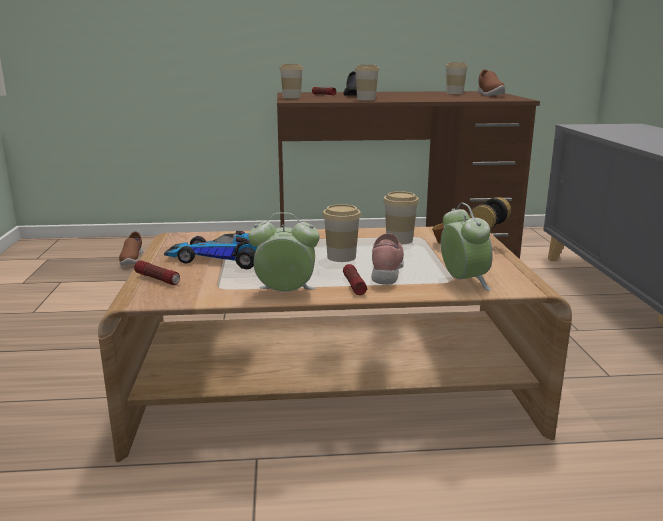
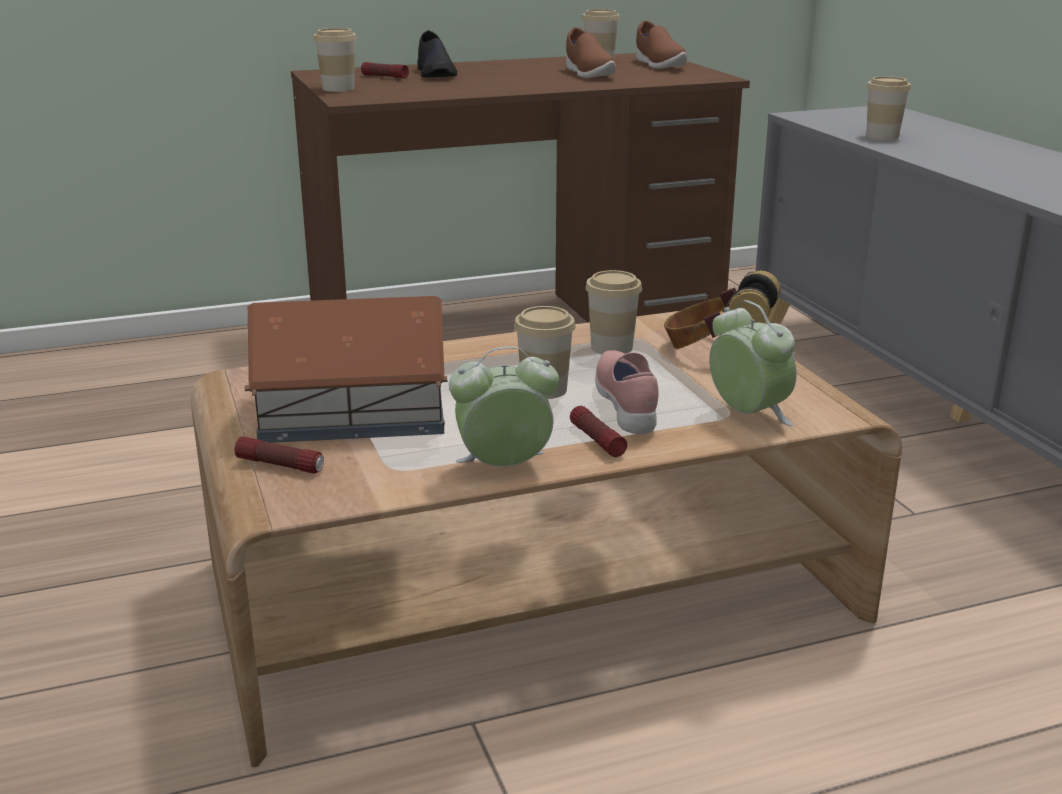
camera: 15 degrees left, 5 degrees up
brown shoe [119,231,143,265] -> brown shoe moved to [566,27,616,78]
toy car [164,231,258,269] -> toy house [245,296,447,443]
cup [354,65,379,100] -> cup moved to [866,76,911,140]

